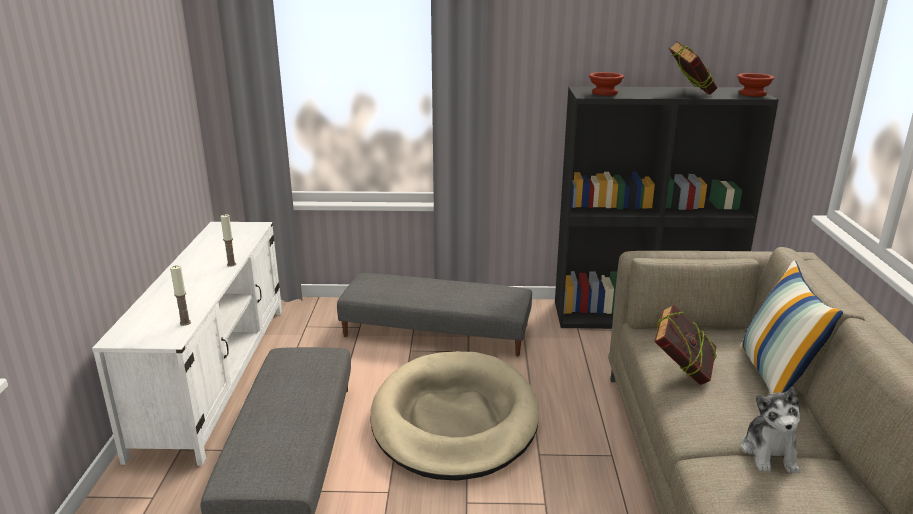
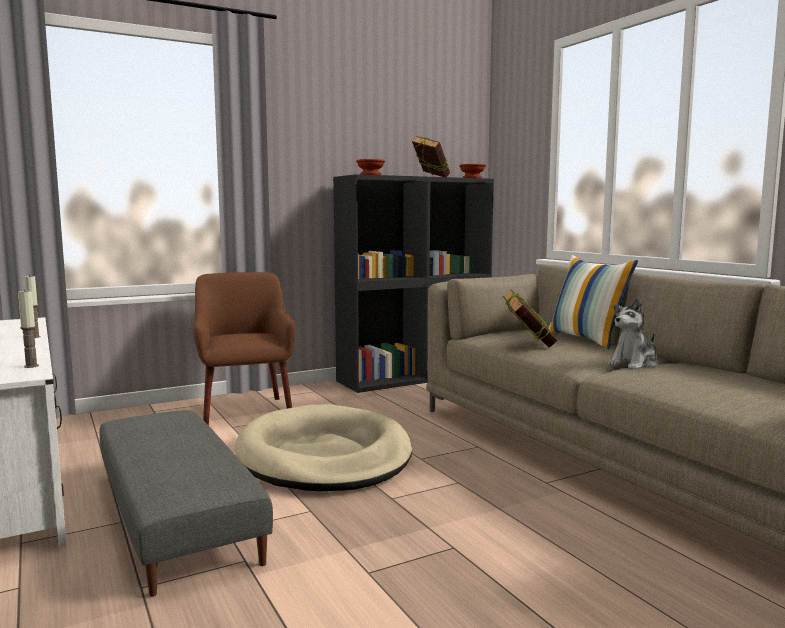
camera: 30 degrees left, 15 degrees down
grey ottoman [337,273,532,357] -> brown armchair [194,272,296,425]
plush toy [742,387,800,474] -> plush toy turned 75 degrees clockwise [608,298,658,370]

